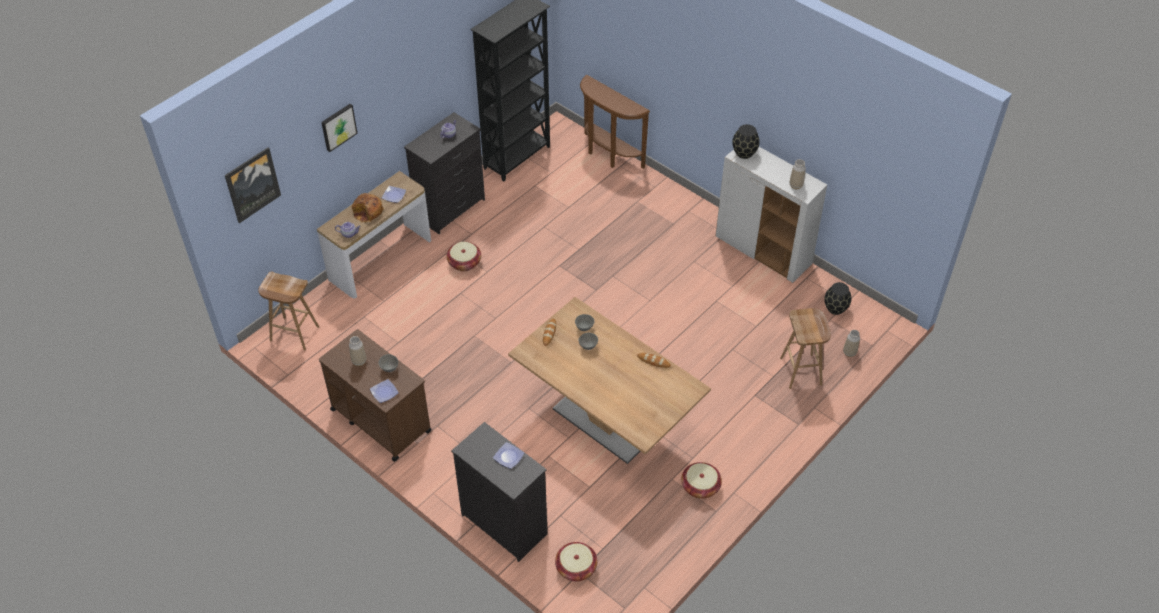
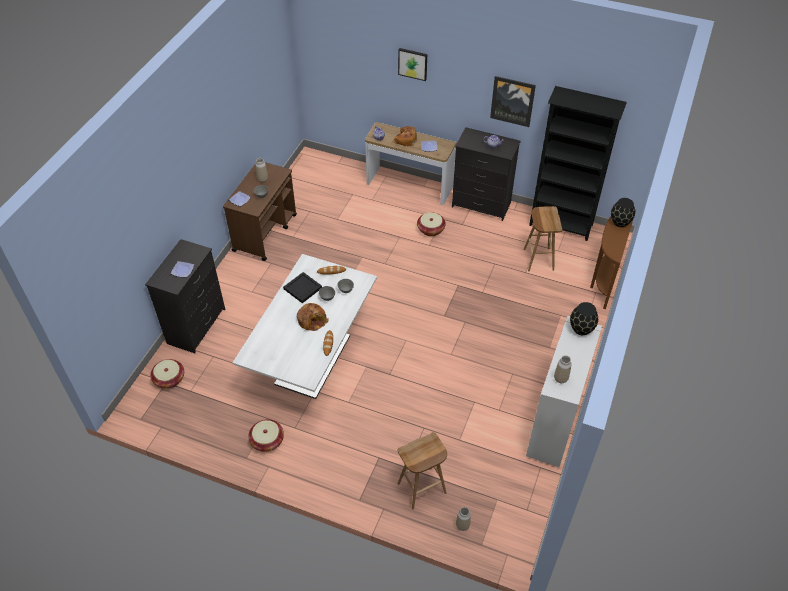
camera: 70 degrees right, 0 degrees up
picture [225,147,281,223] -> picture moved to [490,76,536,127]
brown stool [258,272,319,350] -> brown stool moved to [524,206,563,272]
brown dining table [508,297,711,464] -> white dining table [232,254,377,399]
black vase [824,282,852,315] -> black vase moved to [611,198,635,227]
none -> black tray [283,272,322,303]
none -> bread [297,303,328,331]

